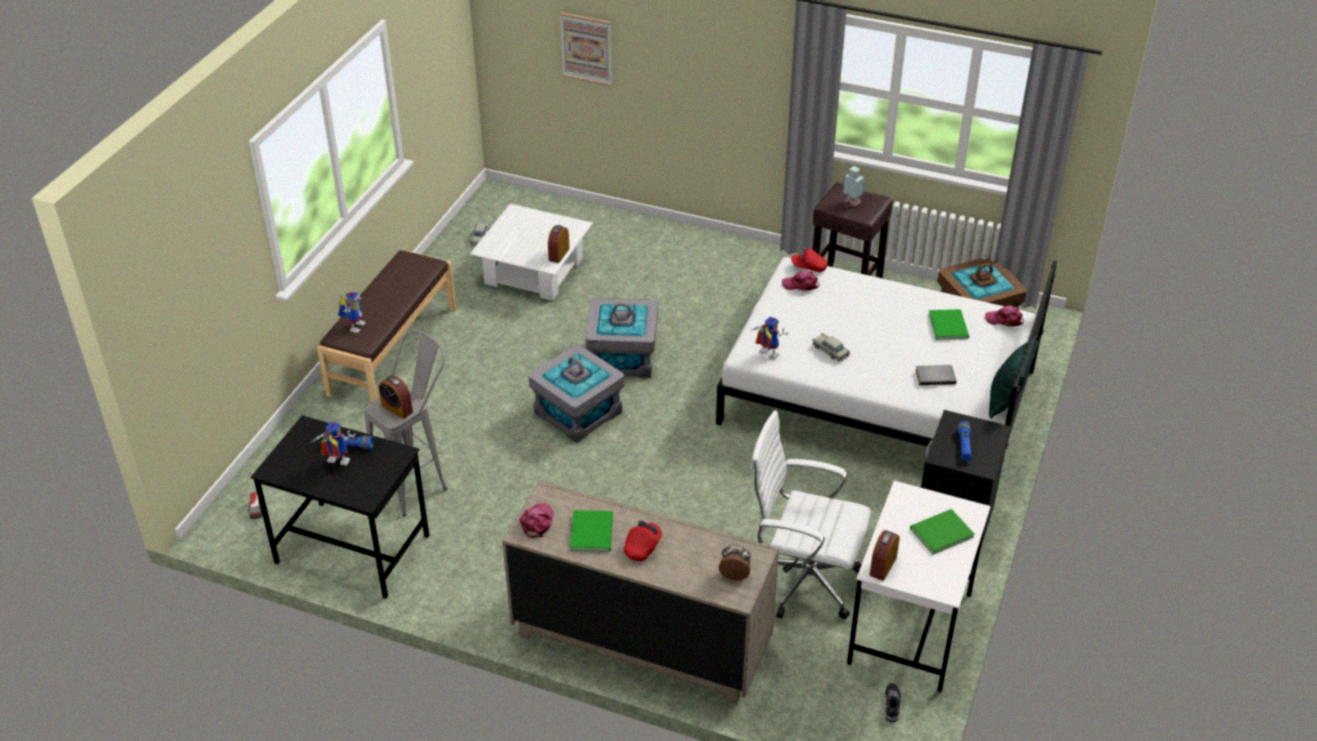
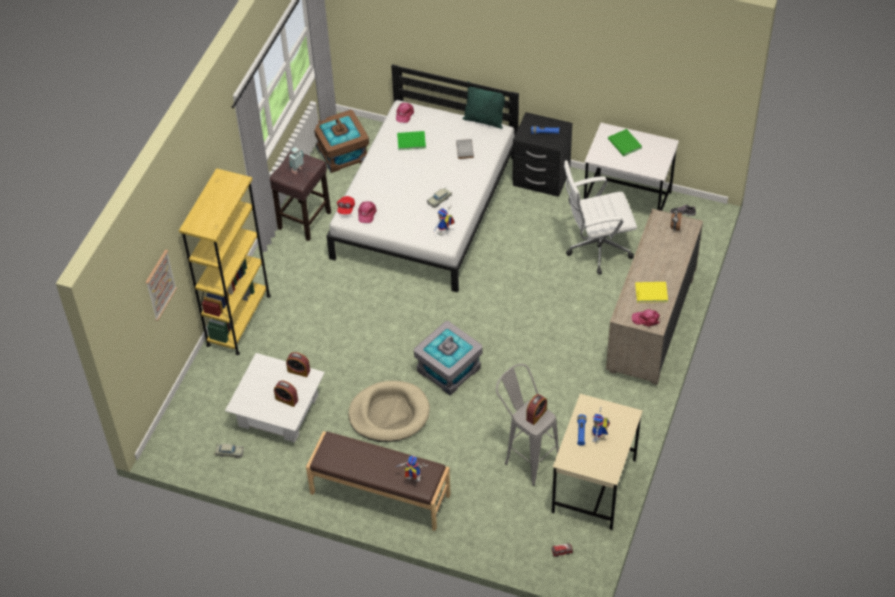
camera: 90 degrees left, 10 degrees up
black desk [251,415,429,598] -> beige desk [552,394,643,530]
green book [570,510,613,552] -> yellow book [635,282,668,303]
grey storage box [586,298,658,378] -> none
red cap [624,520,662,561] -> none
white office chair [751,410,871,619] -> white office chair turned 60 degrees clockwise [564,160,637,275]
alarm clock [870,530,900,581] -> alarm clock moved to [274,381,298,407]
none -> yellow bookcase [179,168,271,355]
none -> beige dog bed [348,381,430,442]

